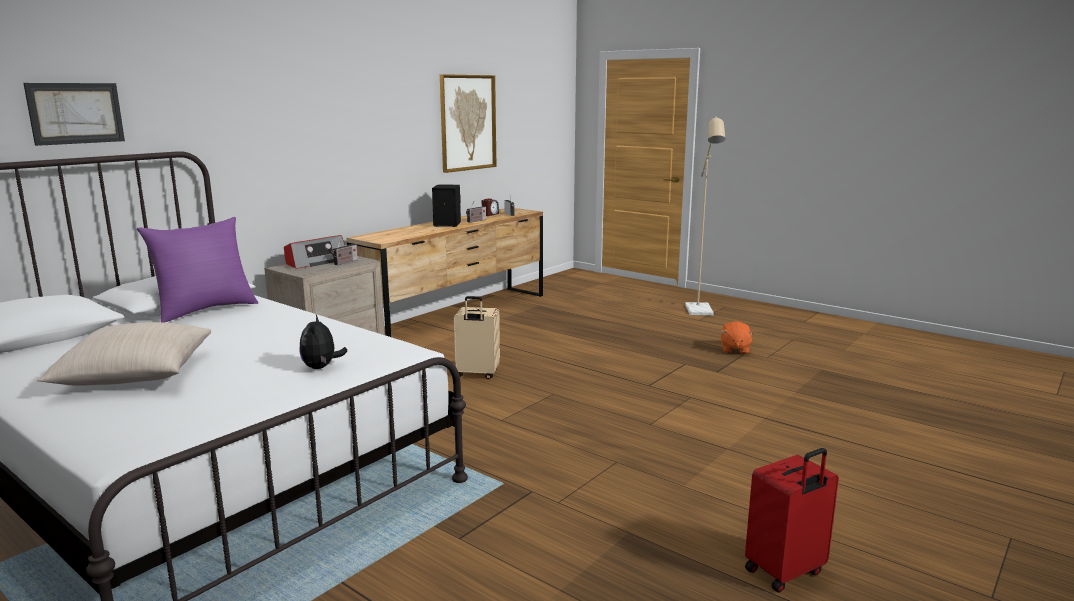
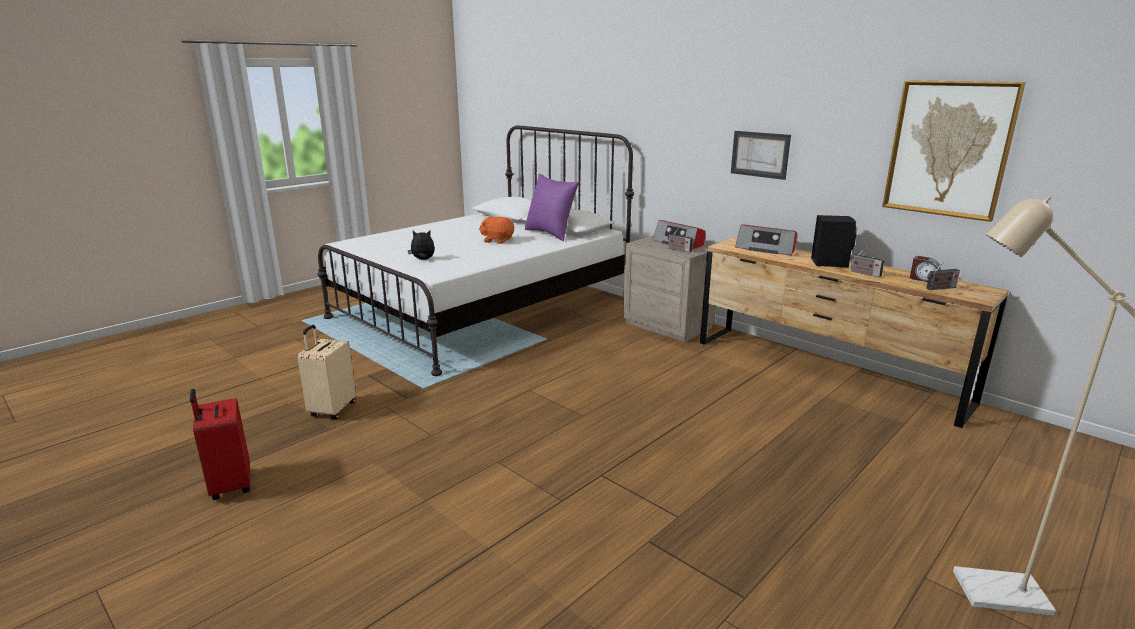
camera: 95 degrees right, 5 degrees up
picture [23,83,125,146] -> picture moved to [731,131,791,180]
beige pillow [37,322,211,386] -> none
beige suitcase [454,296,500,379] -> beige suitcase moved to [297,325,356,419]
orange plush toy [721,321,754,355] -> orange plush toy moved to [479,217,514,244]
none -> radio [735,224,797,256]

